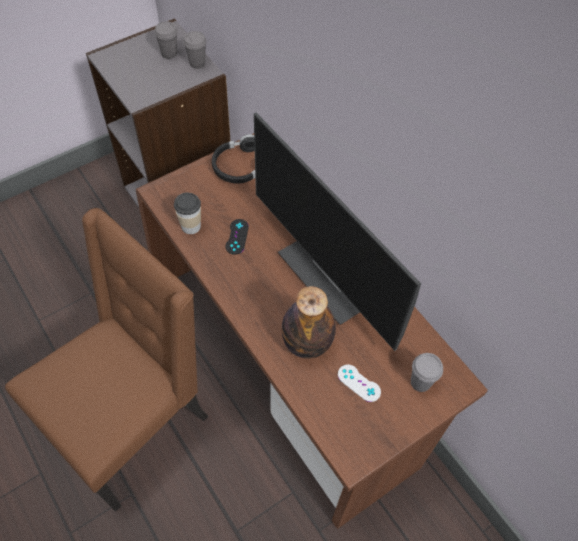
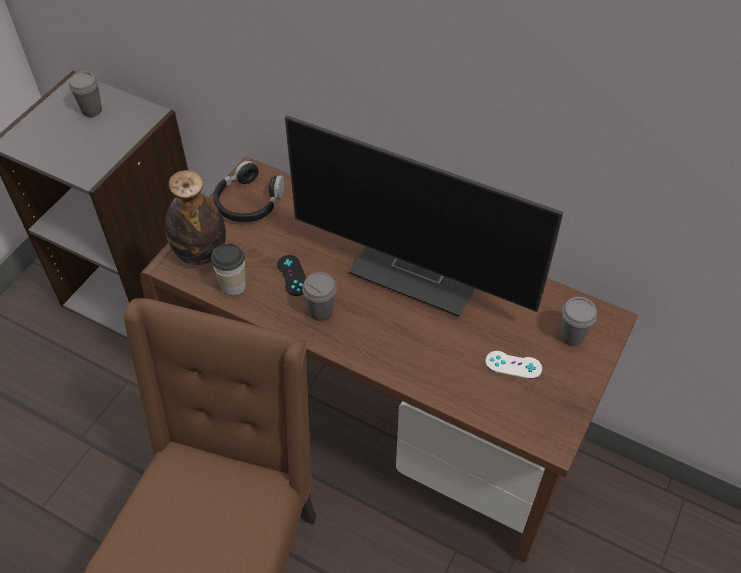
camera: 25 degrees left, 5 degrees down
grey cup [183,31,207,69] -> grey cup moved to [302,272,337,321]
bottle [282,286,336,359] -> bottle moved to [165,170,226,265]

